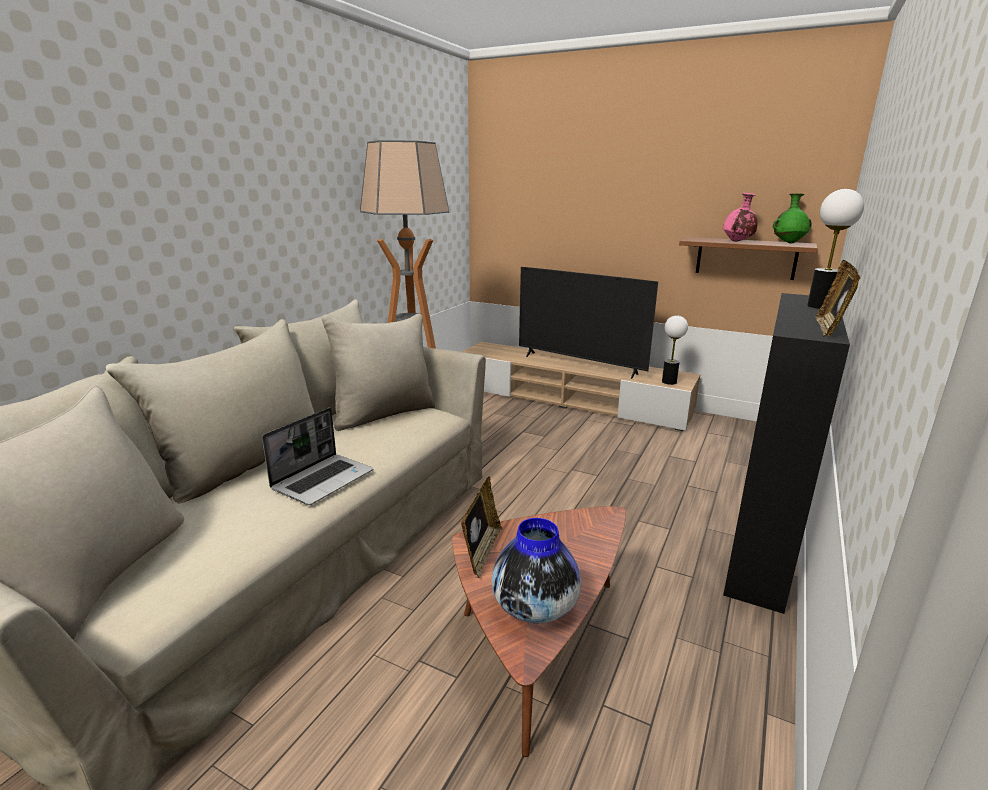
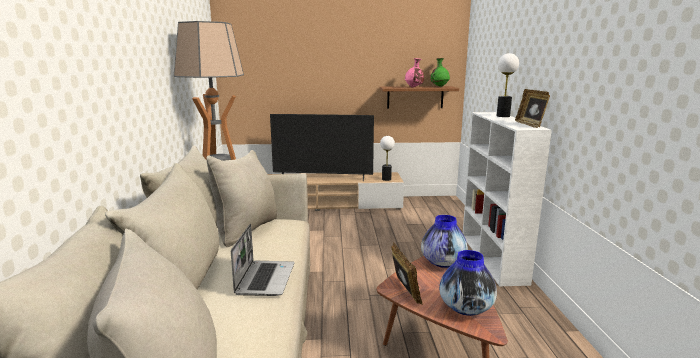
camera: 30 degrees left, 5 degrees down
black bookcase [723,293,850,614] -> white bookcase [463,112,552,286]
none -> vase [421,215,468,268]

